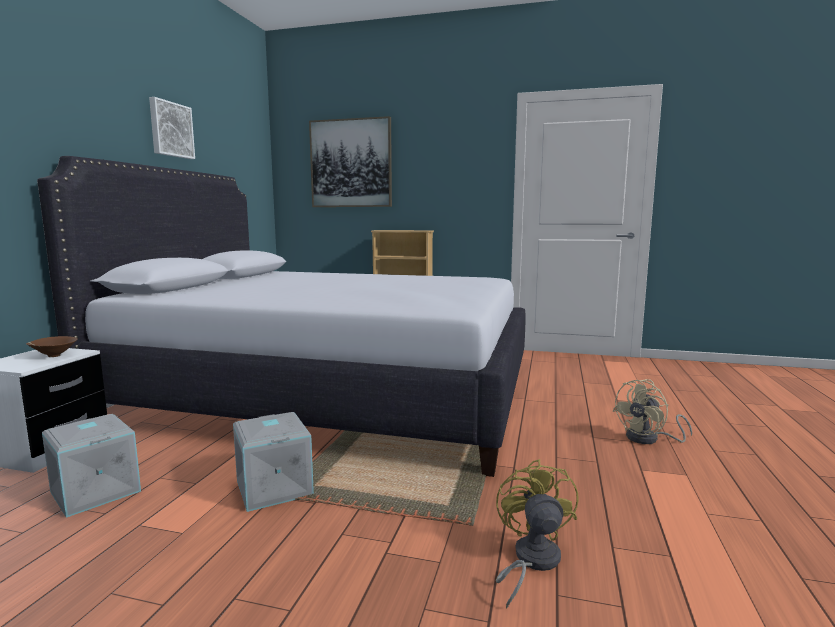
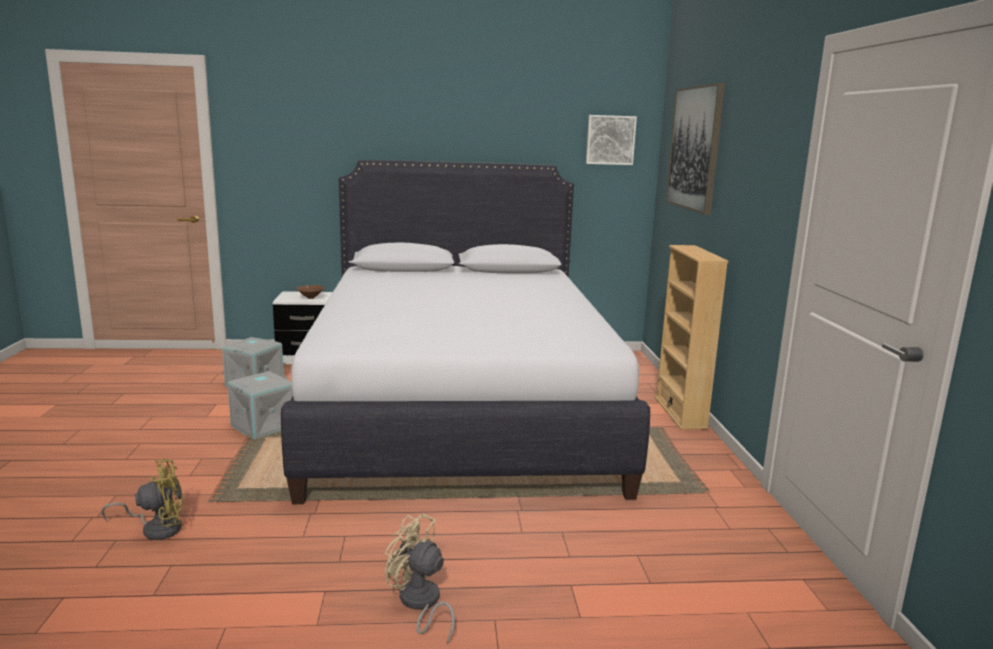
camera: 70 degrees right, 5 degrees up
picture [149,97,195,159] -> picture moved to [586,115,637,165]

